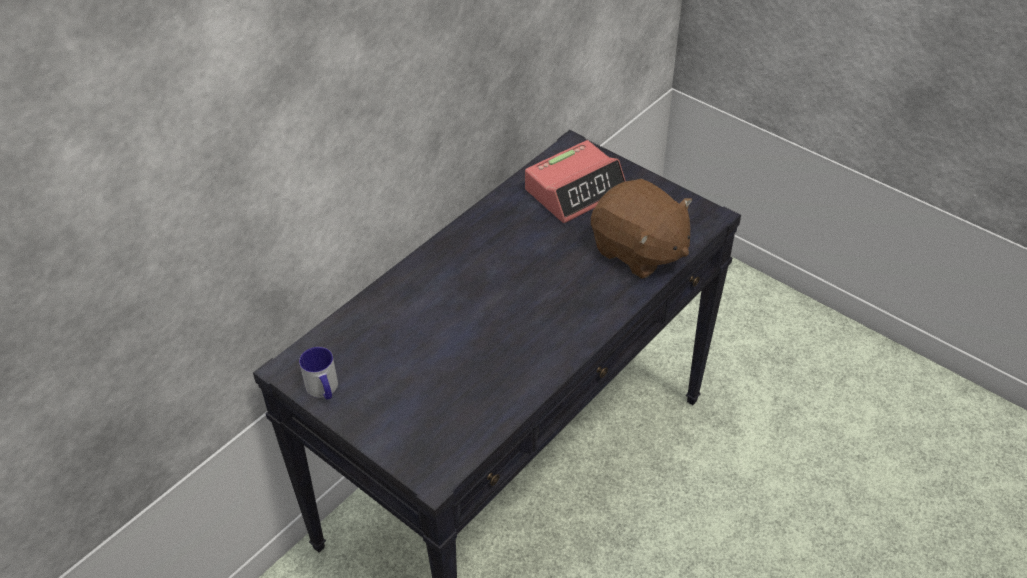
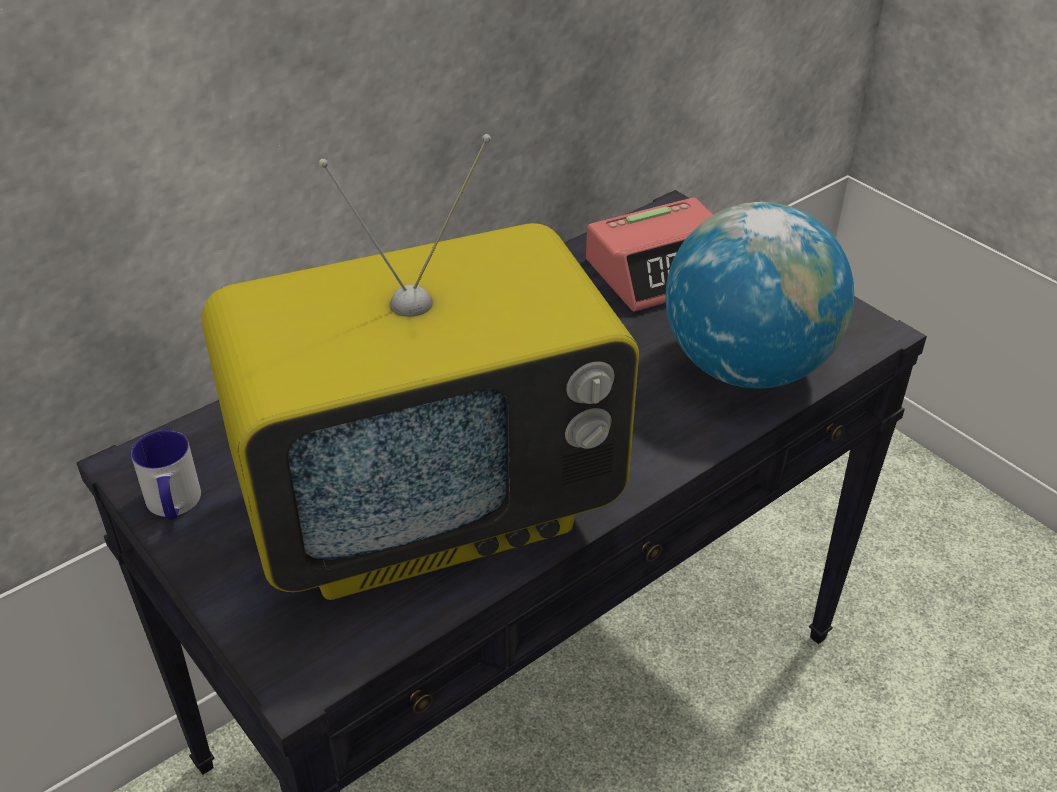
camera: 10 degrees right, 5 degrees down
brown plush toy [591,179,692,279] -> globe [665,202,854,389]
none -> television [201,134,639,600]

